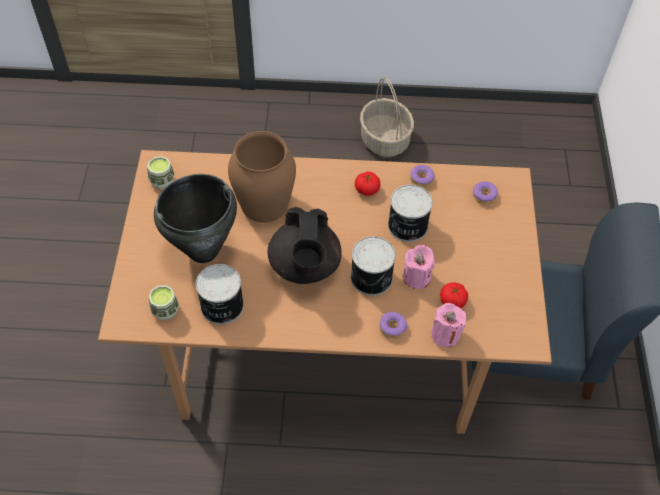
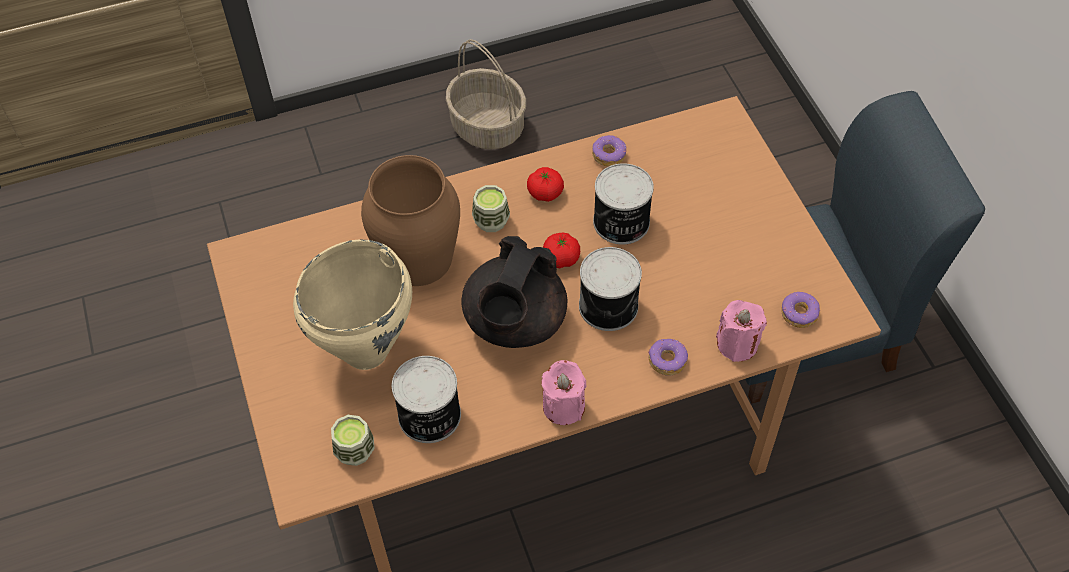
camera: 20 degrees left, 0 degrees up
cup [147,156,175,190] -> cup moved to [472,185,510,232]
black cooking pot [154,174,237,263] -> beige cooking pot [293,240,412,370]
black teapot [268,207,342,284] -> black teapot turned 45 degrees clockwise [462,236,567,348]
pink candle [403,245,435,289] -> pink candle moved to [542,360,587,425]
tomato [440,282,468,308] -> tomato moved to [543,233,580,268]
donut [473,181,498,204] -> donut moved to [781,292,821,328]

